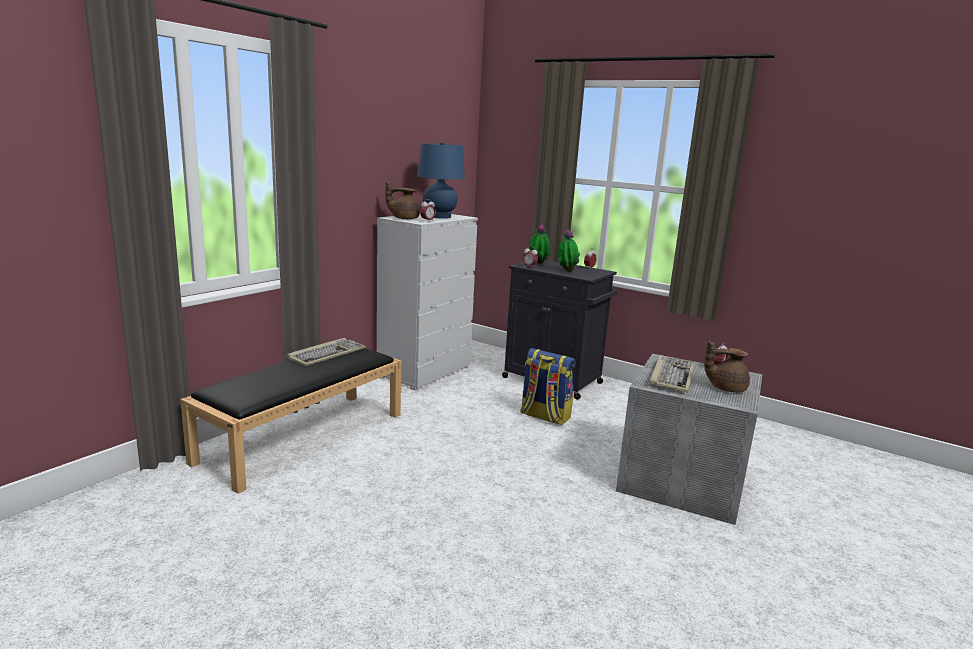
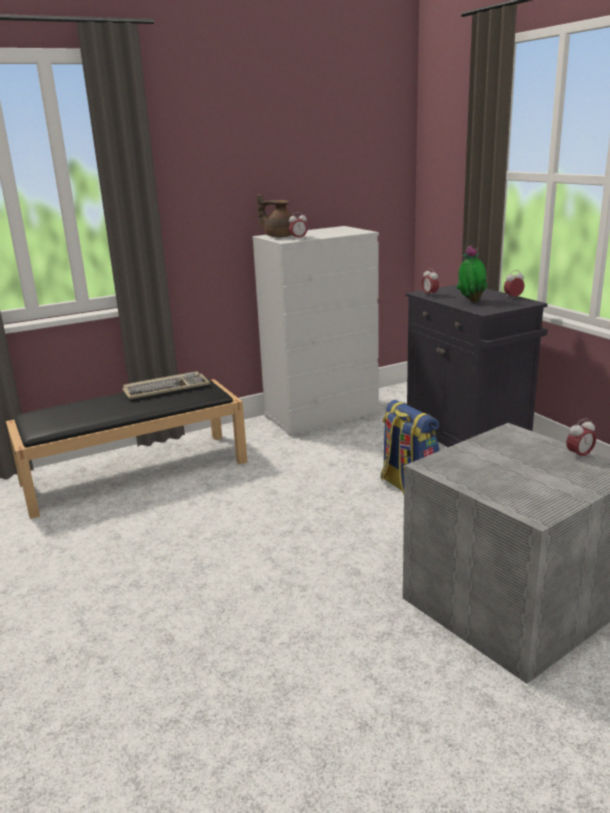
camera: 30 degrees right, 5 degrees up
blue table lamp [417,141,465,219] -> none
potted plant [528,224,551,264] -> none
keyboard [649,355,694,392] -> none
brown teapot [704,340,750,393] -> none

